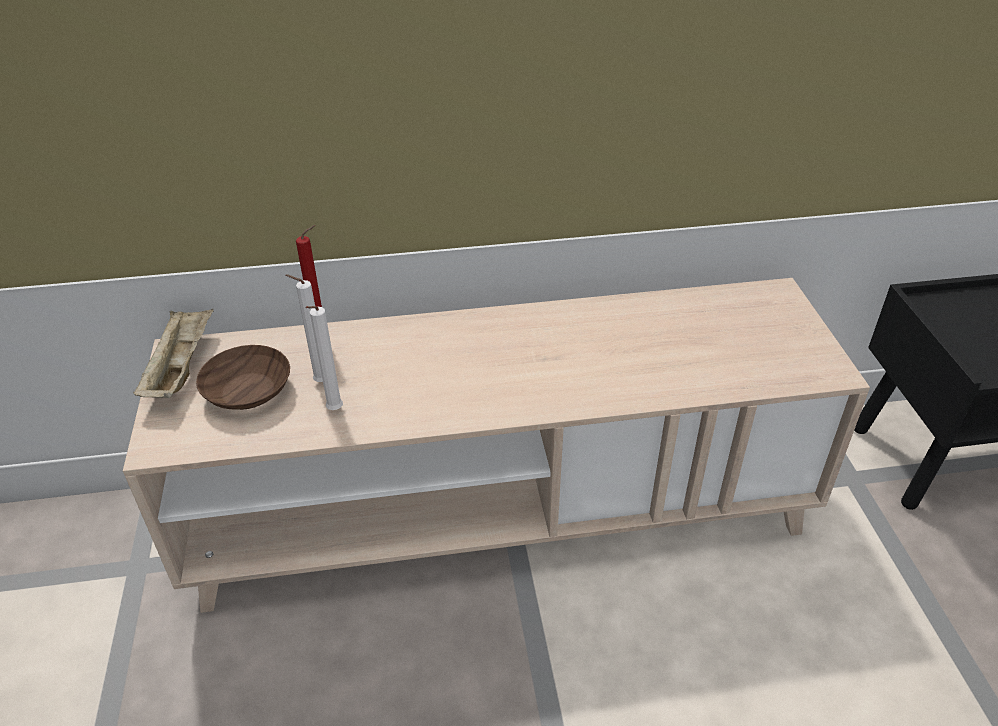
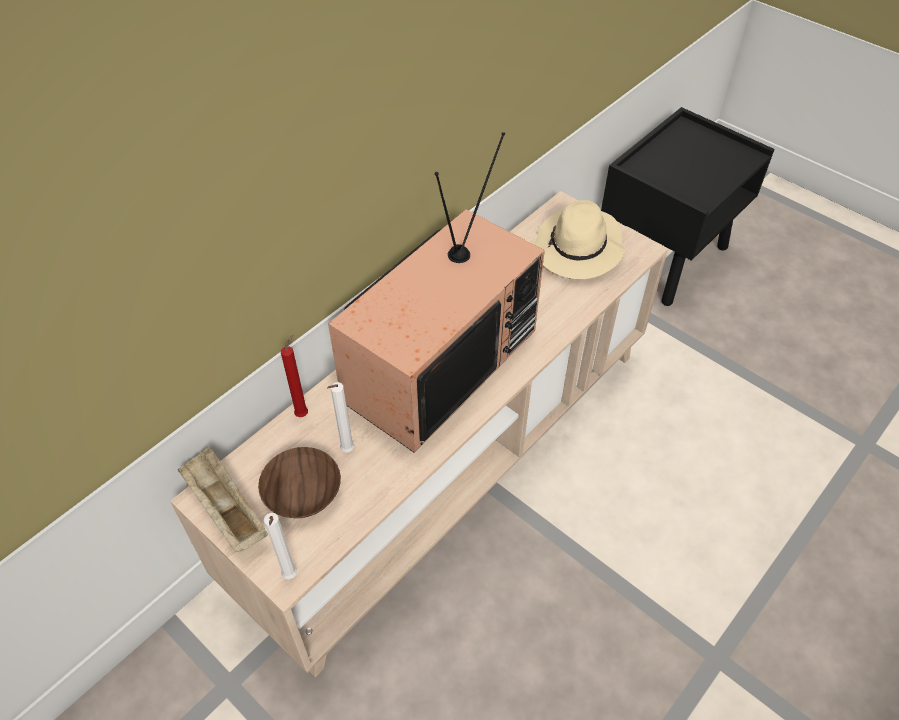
camera: 40 degrees left, 10 degrees up
white candle [305,306,343,410] -> white candle moved to [264,513,297,579]
none -> television [328,132,545,452]
none -> beige hat [534,200,625,279]

